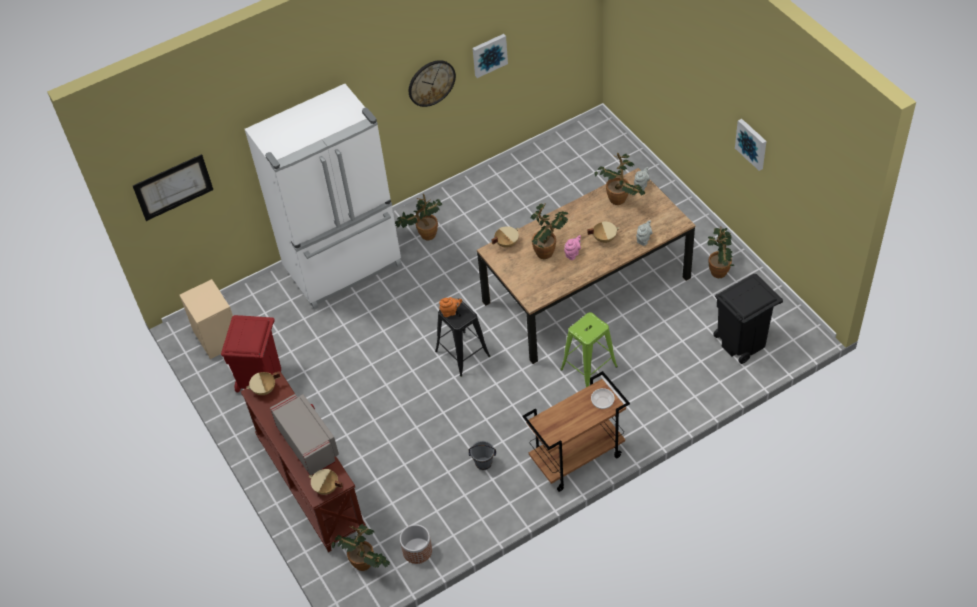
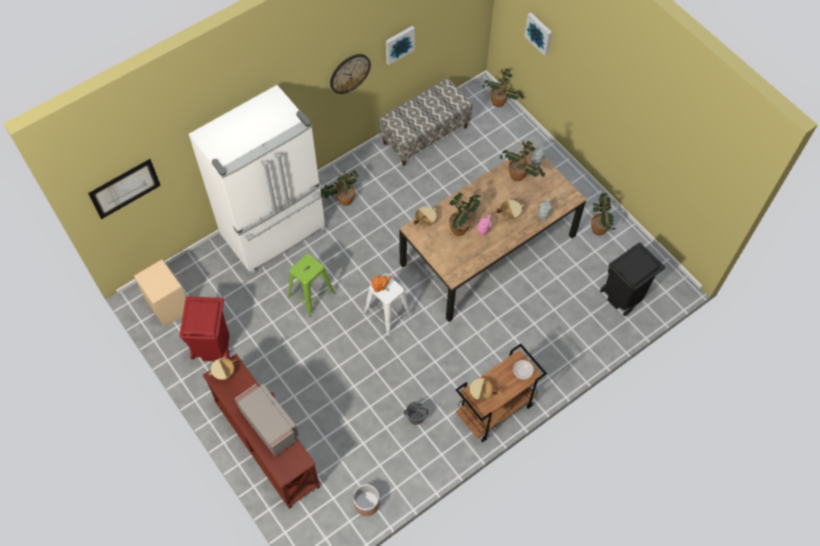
camera: 10 degrees left, 10 degrees up
beige cooking pot [309,469,343,495] -> beige cooking pot moved to [467,378,498,401]
potted plant [332,524,390,571] -> potted plant moved to [483,69,524,107]
black stool [435,301,491,377] -> white stool [363,273,412,337]
green stool [560,312,618,387] -> green stool moved to [287,254,336,317]
picture [735,119,767,171] -> picture moved to [524,12,552,56]
none -> bench [379,78,472,166]

